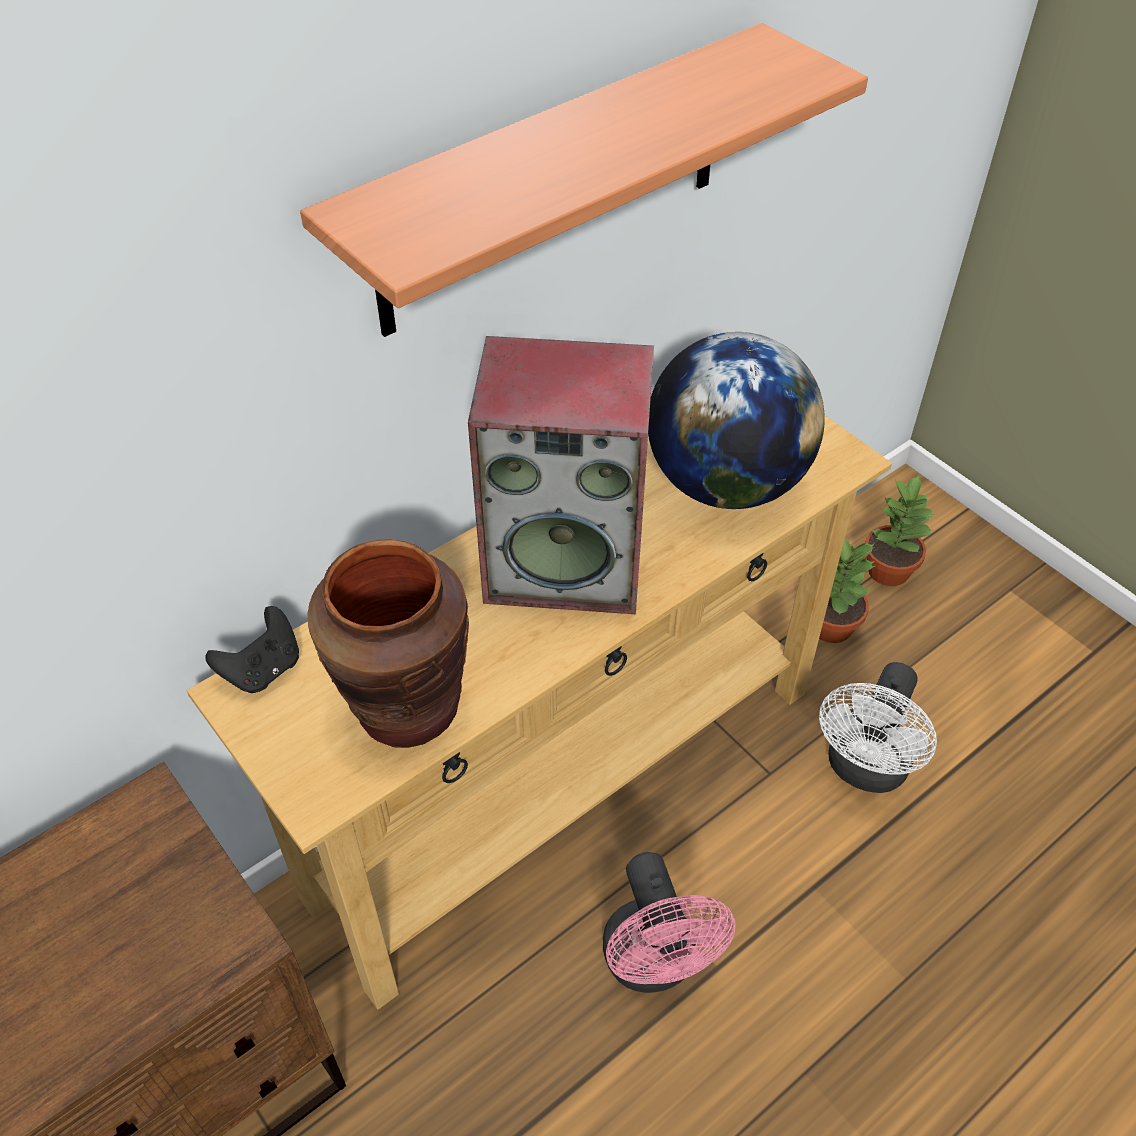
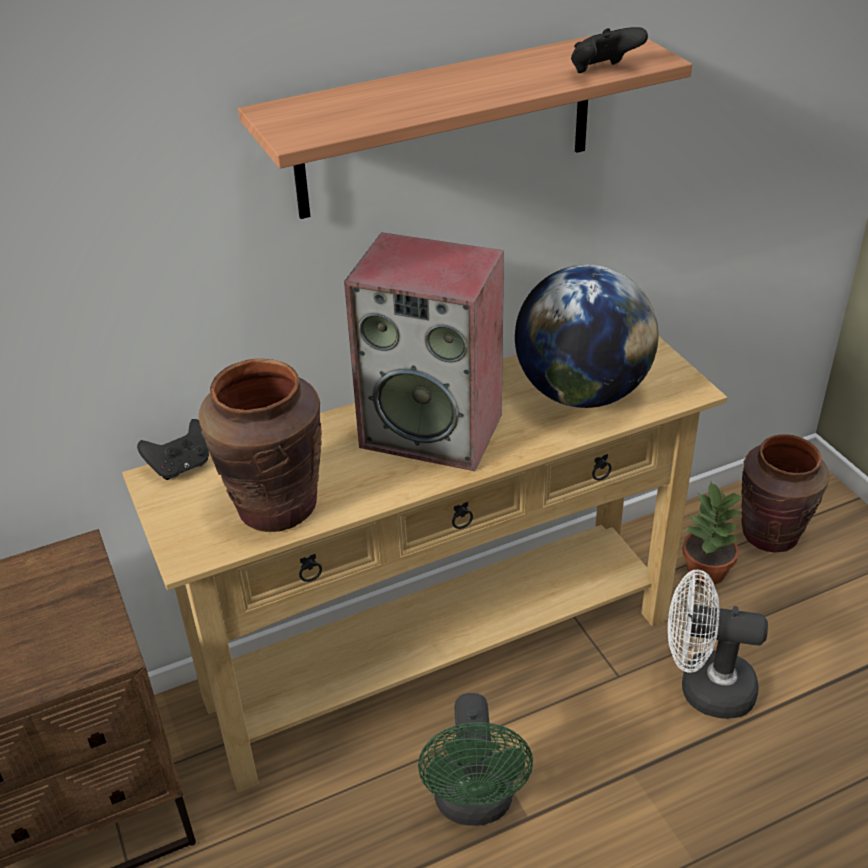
camera: 15 degrees right, 10 degrees down
pink fan [603,852,735,993] -> green fan [418,693,533,826]
white fan [819,662,937,793] -> white fan turned 60 degrees clockwise [668,569,768,719]
potted plant [865,475,935,586] -> brown vase [741,434,830,553]
none -> black game controller [571,27,648,73]

